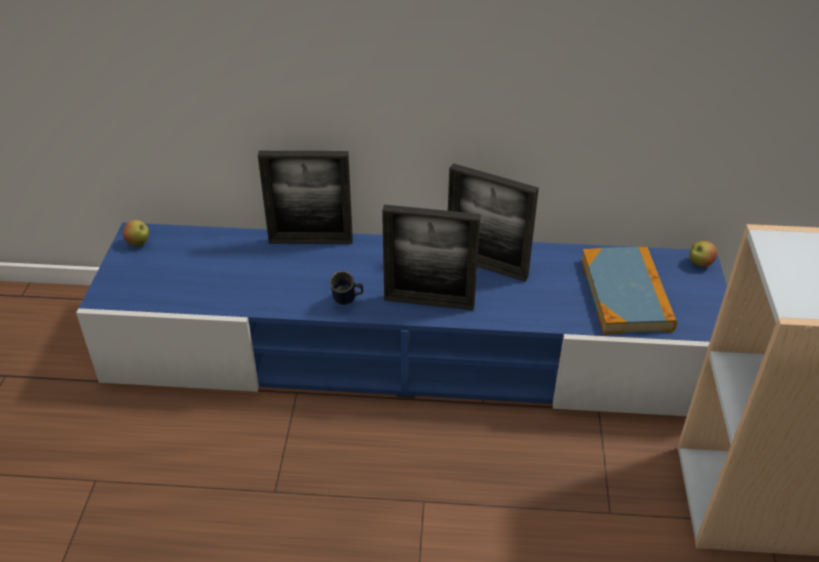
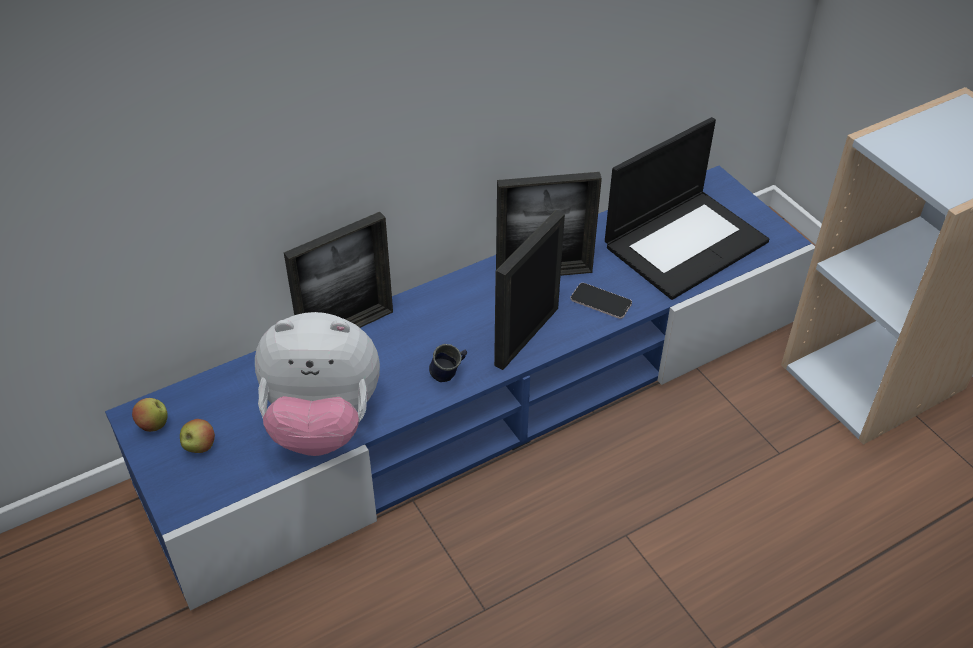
camera: 35 degrees left, 5 degrees up
picture frame [382,205,481,310] -> picture frame turned 150 degrees clockwise [494,210,565,370]
book [581,247,677,334] -> laptop [605,117,769,300]
apple [689,241,717,267] -> apple moved to [180,419,215,453]
none -> plush toy [255,312,380,456]
none -> phone [570,283,632,319]

